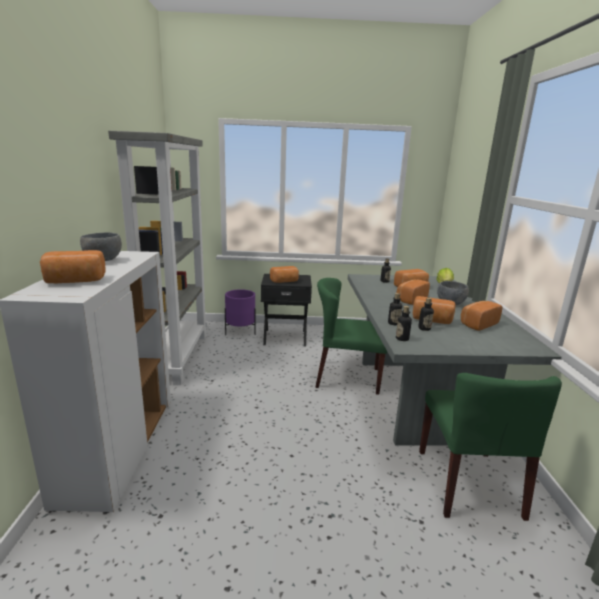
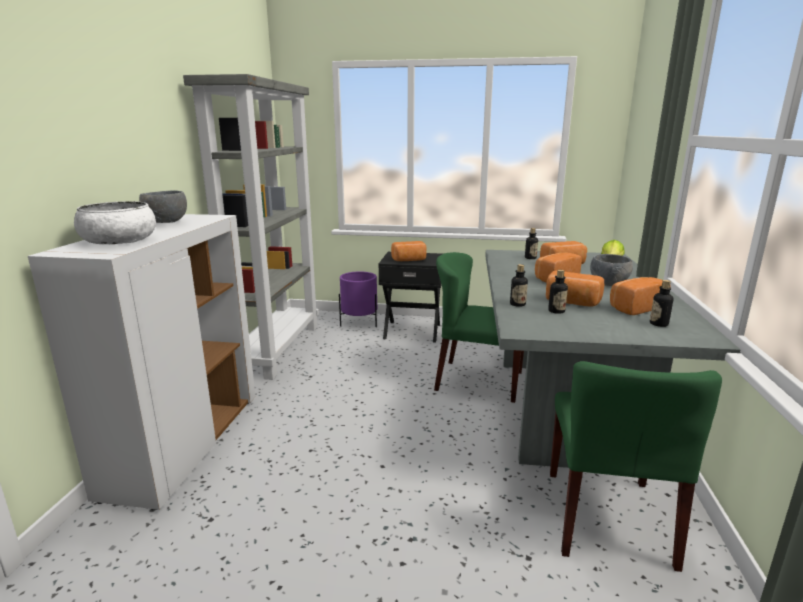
camera: 10 degrees right, 0 degrees up
bread [40,250,106,283] -> white bowl [74,201,156,244]
bottle [396,306,412,341] -> bottle moved to [650,280,673,327]

